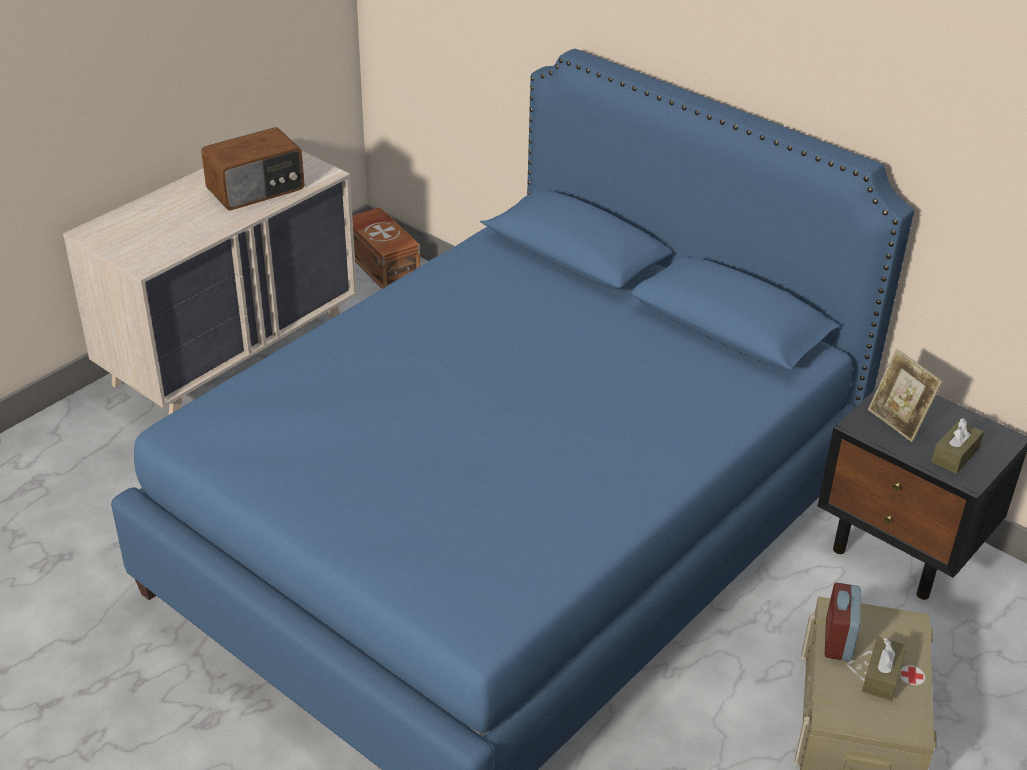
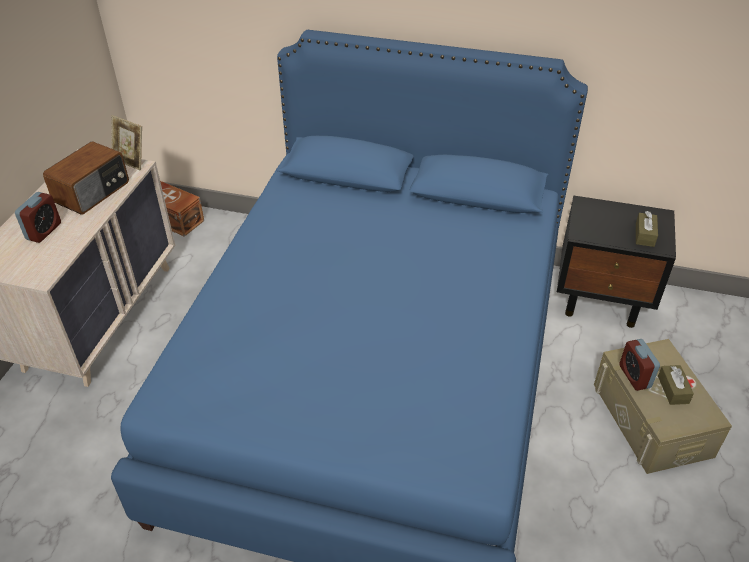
camera: 25 degrees left, 5 degrees up
picture frame [868,349,943,442] -> picture frame moved to [111,115,142,170]
none -> alarm clock [15,192,61,243]

